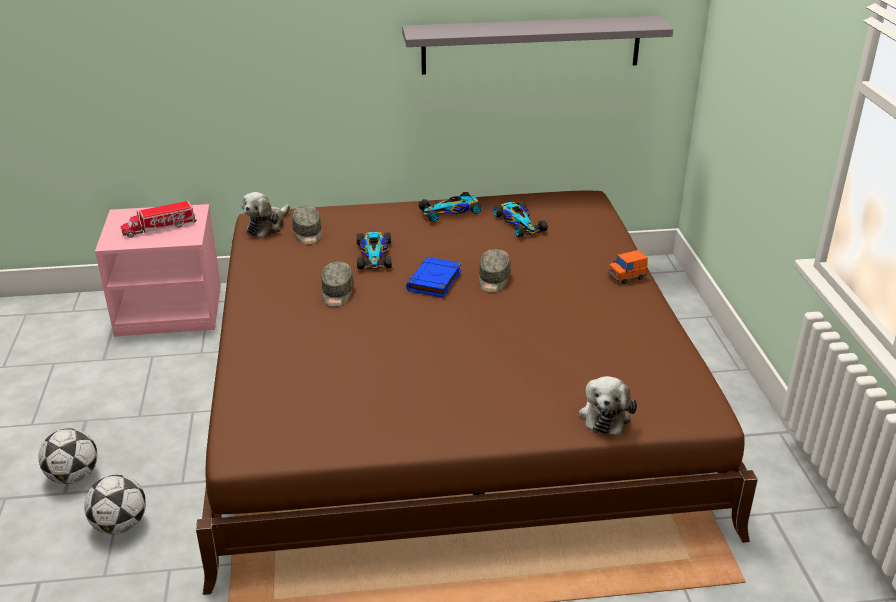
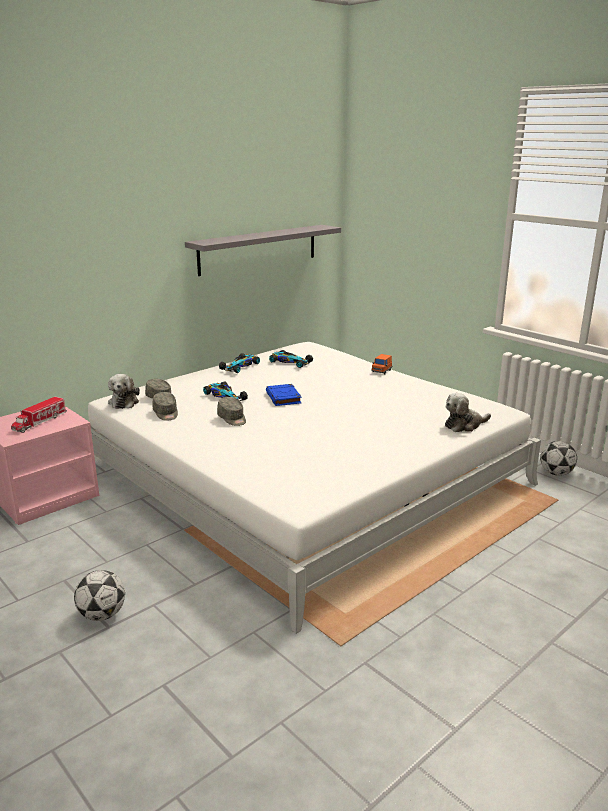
camera: 35 degrees left, 10 degrees down
football [84,475,146,535] -> football moved to [540,441,577,476]
brown bed [196,191,758,595] -> white bed [88,342,541,634]
grey cap [479,249,511,292] -> grey cap moved to [152,392,178,421]
plush toy [579,376,637,435] -> plush toy turned 90 degrees clockwise [445,393,491,432]

